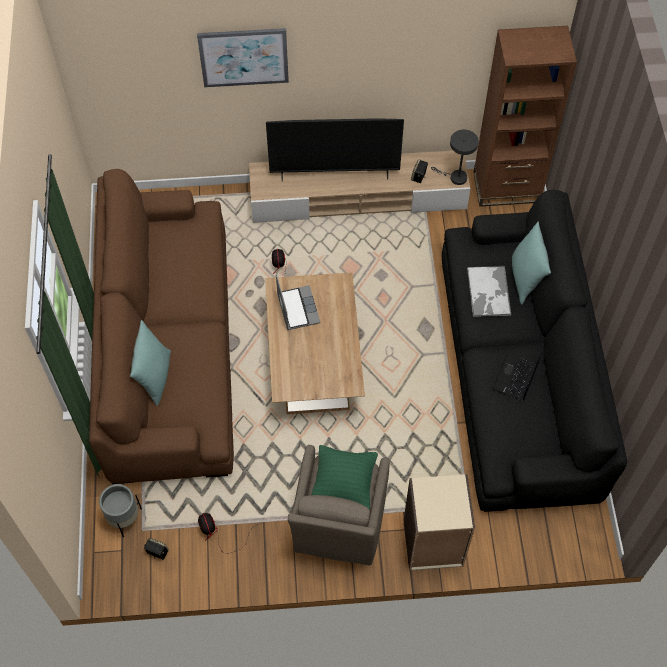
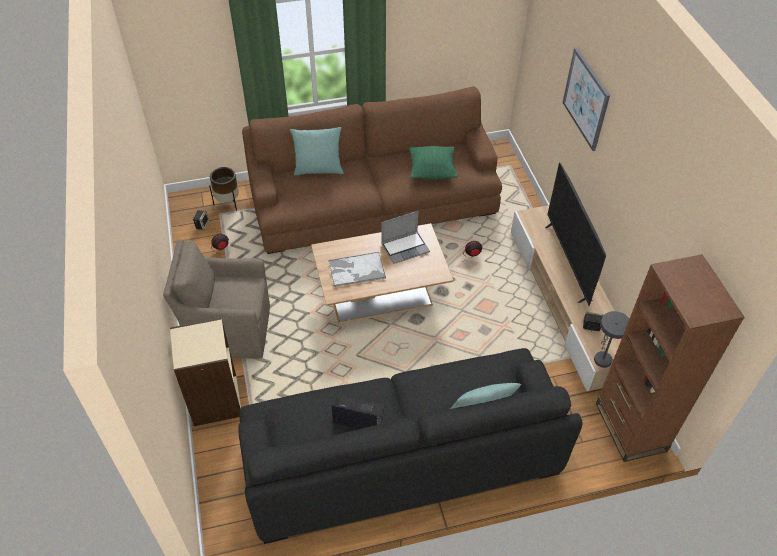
camera: 80 degrees right, 10 degrees down
grey planter [99,484,142,537] -> brown planter [209,167,239,211]
green pillow [311,445,378,510] -> green pillow moved to [409,146,458,180]
tray [467,266,511,317] -> tray moved to [328,252,386,287]

